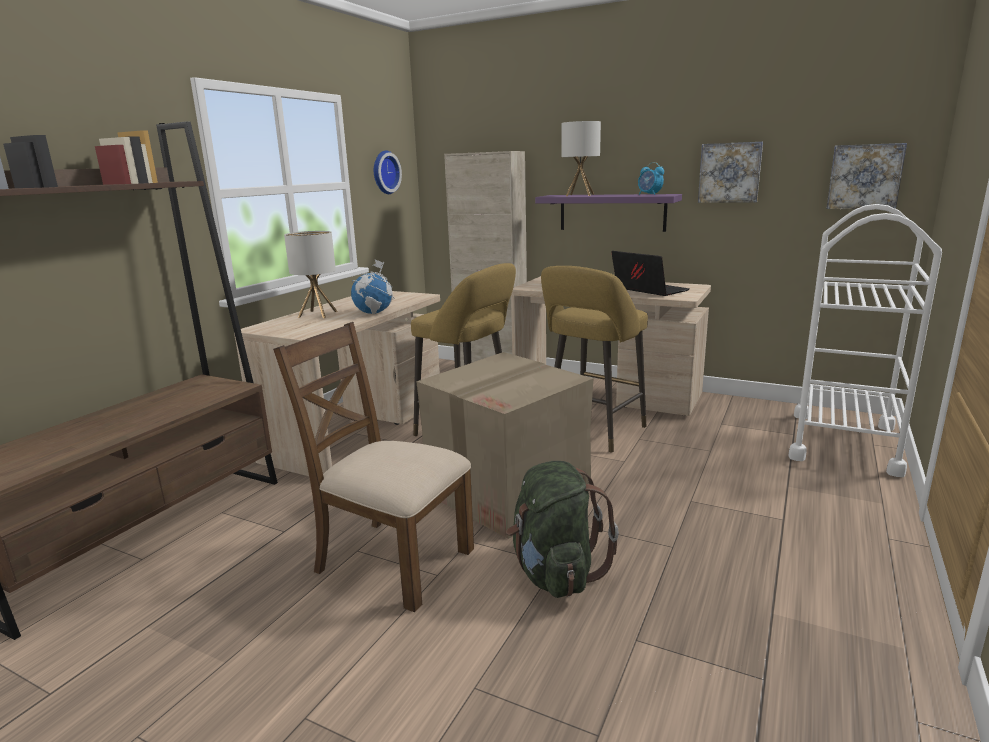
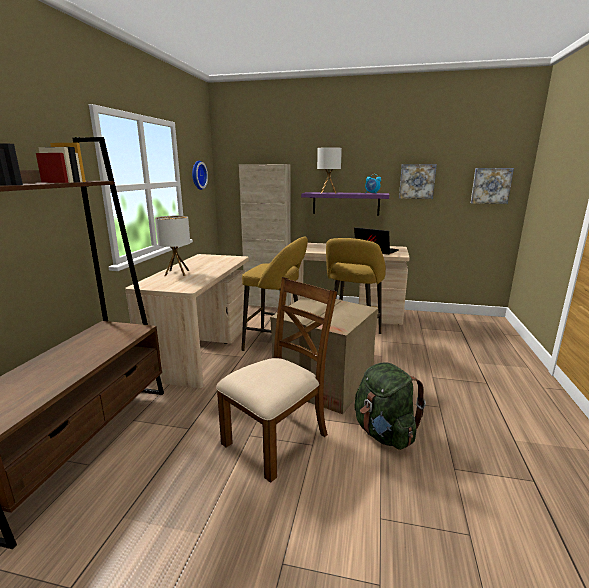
camera: 15 degrees left, 0 degrees up
brown chair [273,322,474,612] -> brown chair turned 120 degrees clockwise [216,277,337,483]
globe [351,259,395,314] -> none
white cart [788,204,942,477] -> none

